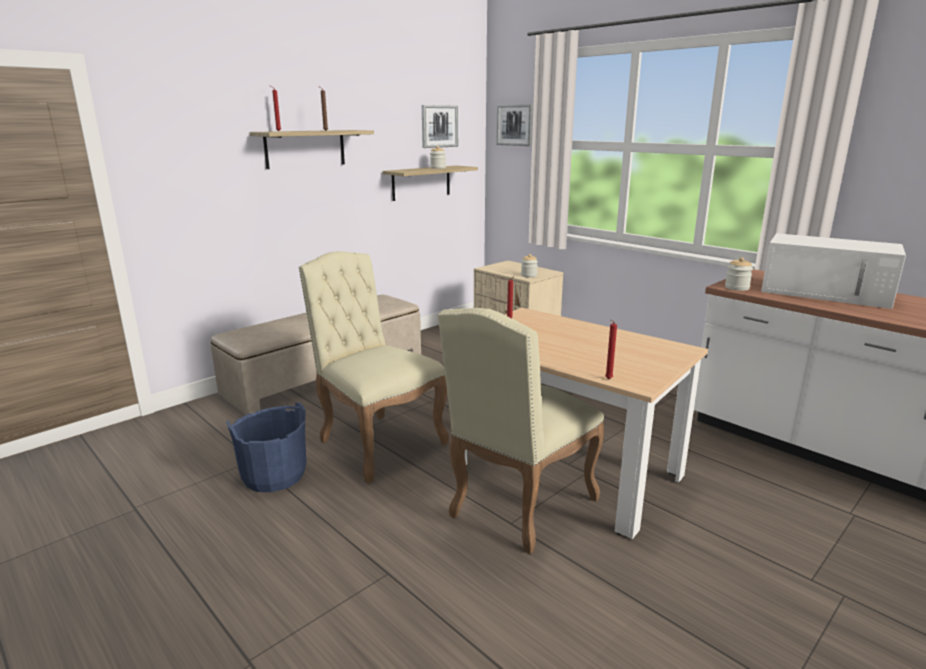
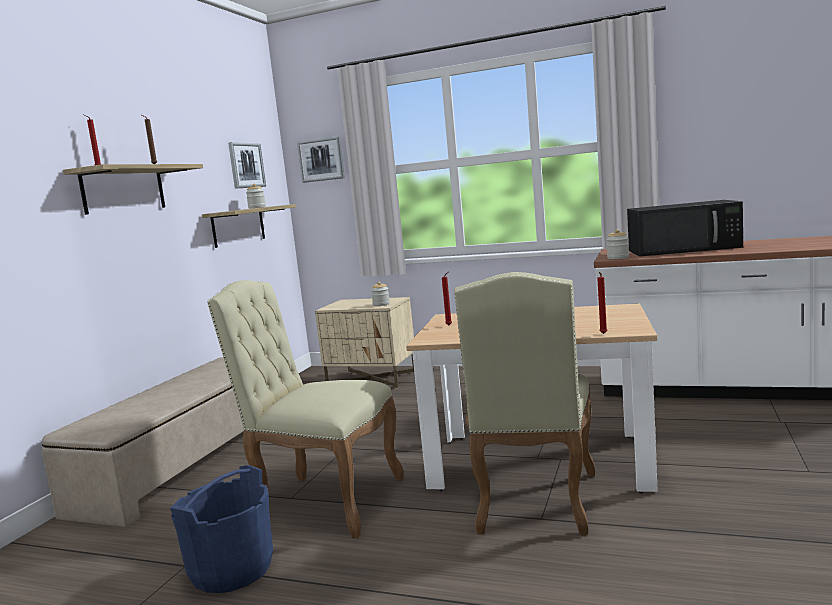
camera: 25 degrees left, 10 degrees down
white microwave [761,233,906,309] -> black microwave [627,200,743,256]

